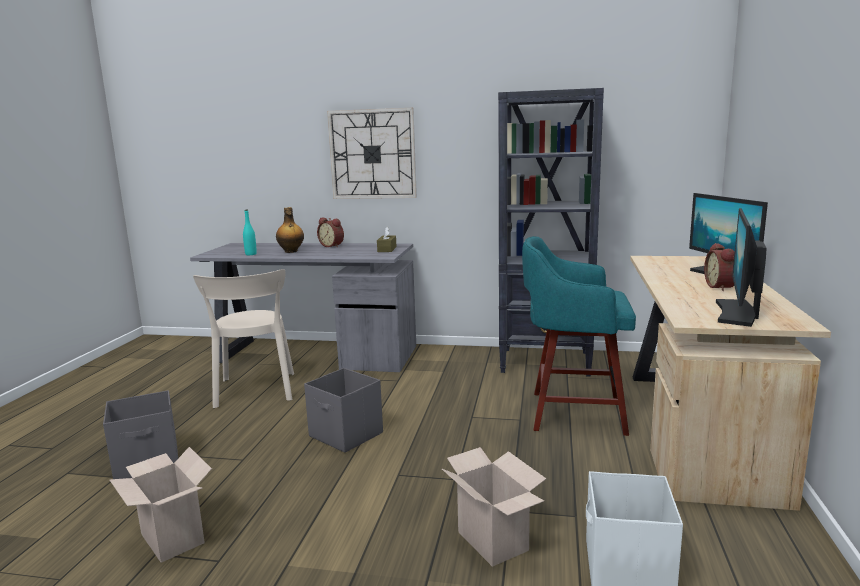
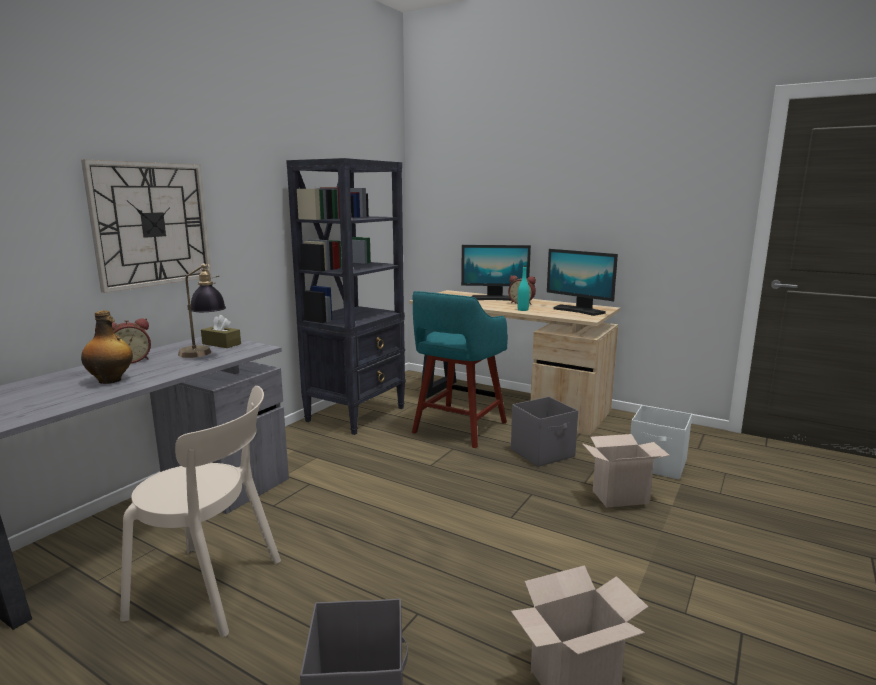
camera: 70 degrees left, 0 degrees up
turquoise bottle [243,210,257,255] -> turquoise bottle moved to [517,266,530,311]
grey storage box [304,368,383,453] -> grey storage box moved to [511,397,578,467]
none -> table lamp [178,263,226,358]

